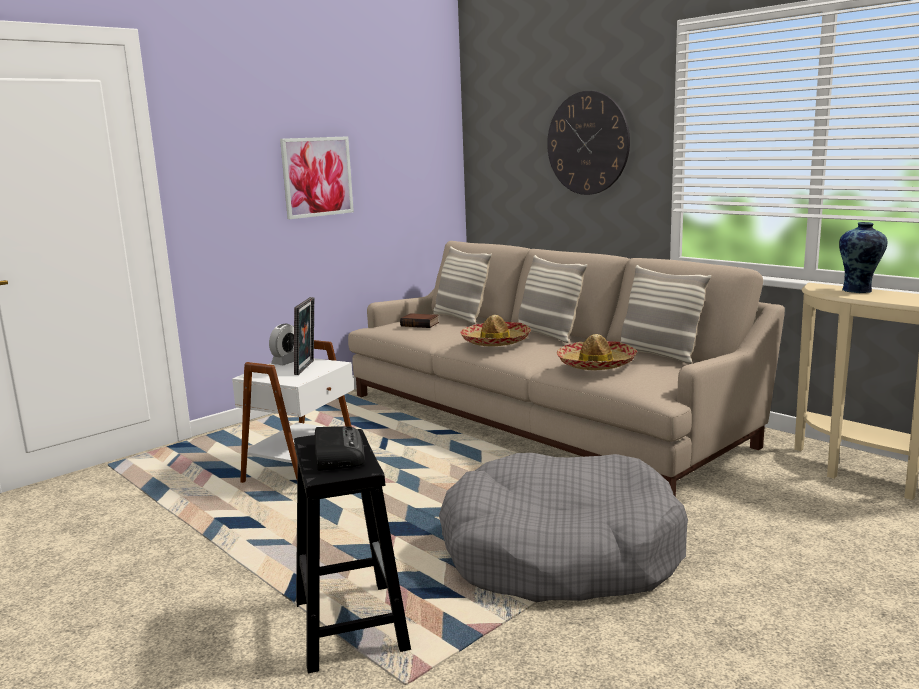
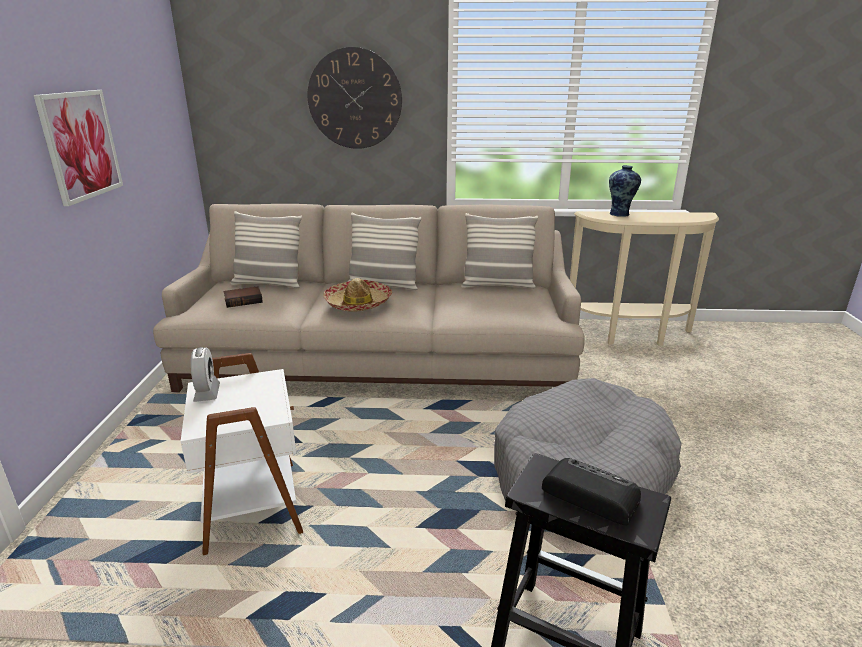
camera: 45 degrees left, 10 degrees up
picture frame [294,297,314,375] -> none
hat [557,334,637,370] -> none

